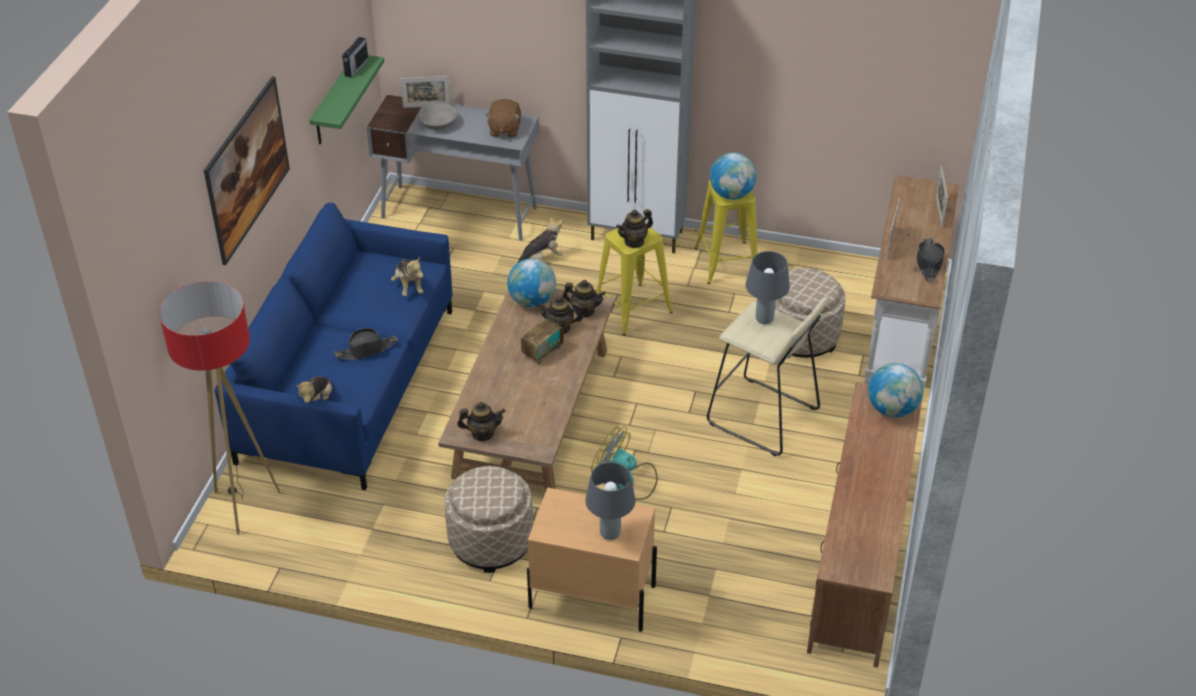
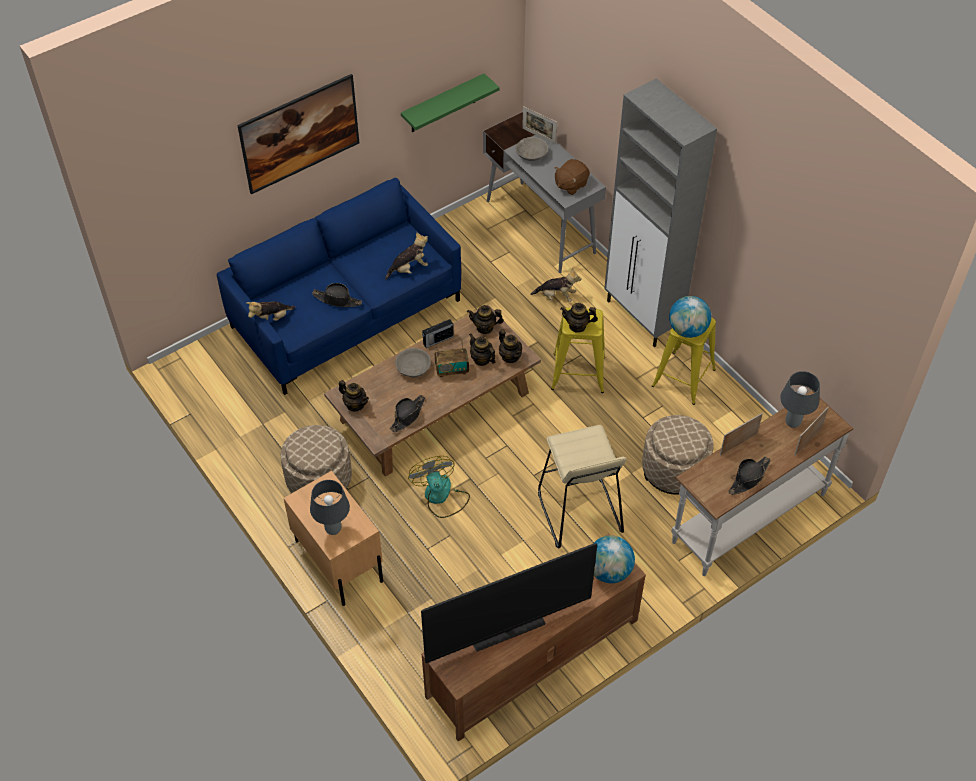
camera: 40 degrees right, 10 degrees up
floor lamp [159,281,280,534] -> none
radio [342,34,368,78] -> radio moved to [422,319,454,348]
plush toy [391,257,424,296] -> plush toy turned 135 degrees counterclockwise [385,232,428,280]
globe [507,258,556,307] -> teapot [467,305,504,334]
grey table lamp [745,251,790,324] -> grey table lamp moved to [780,371,820,428]
none -> black hat [390,395,425,432]
none -> grey bowl [395,348,431,377]
none -> television [421,543,597,663]

